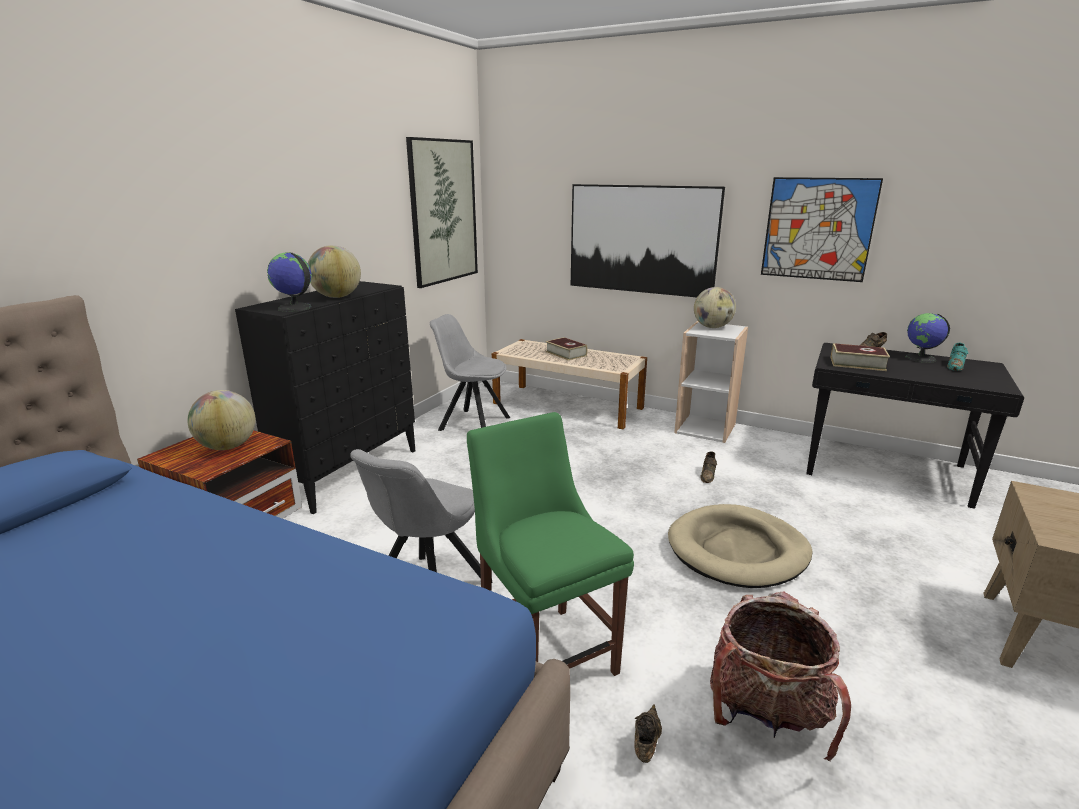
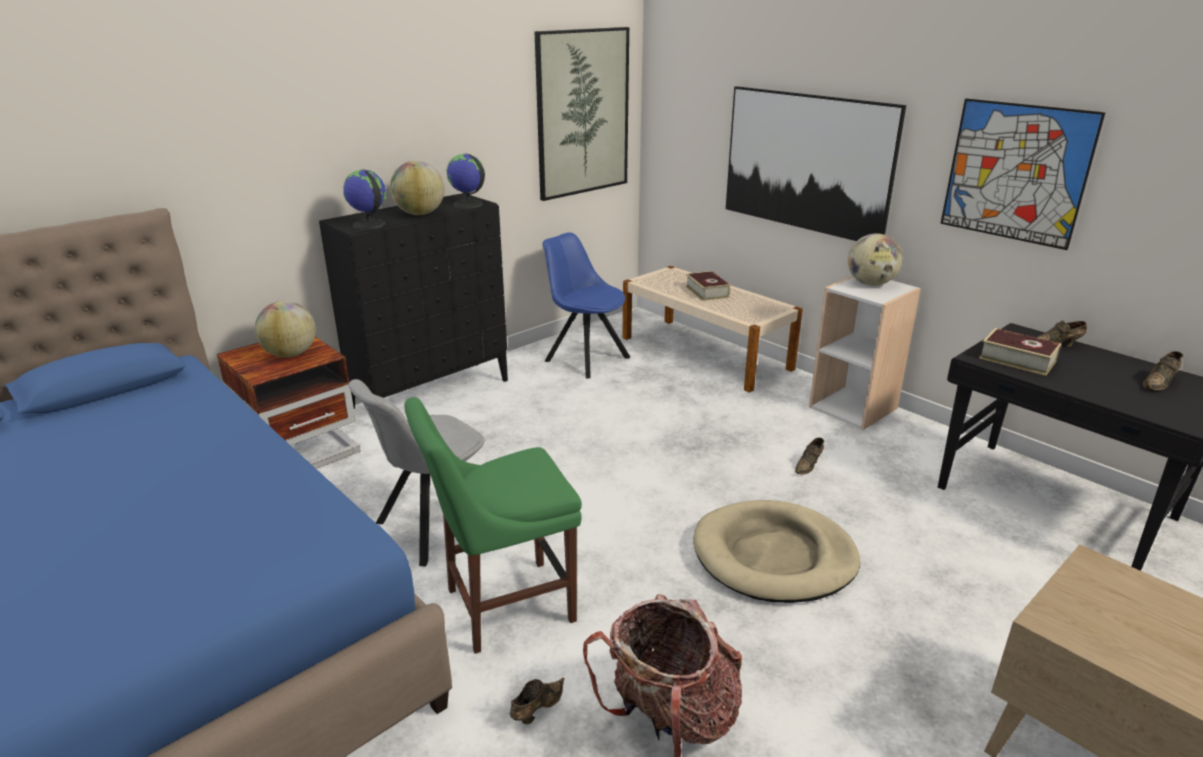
camera: 20 degrees right, 5 degrees up
grey chair [430,314,510,431] -> blue chair [543,233,630,378]
green chair [467,412,634,676] -> green chair turned 105 degrees counterclockwise [404,397,582,654]
globe [905,313,950,363] -> globe moved to [446,154,485,209]
turquoise shoe [947,343,969,371] -> brown shoe [1143,351,1184,391]

